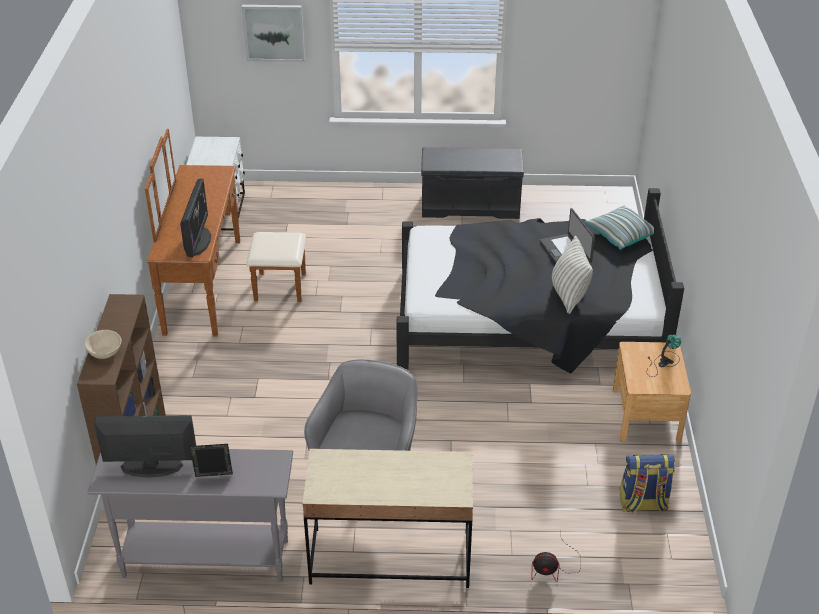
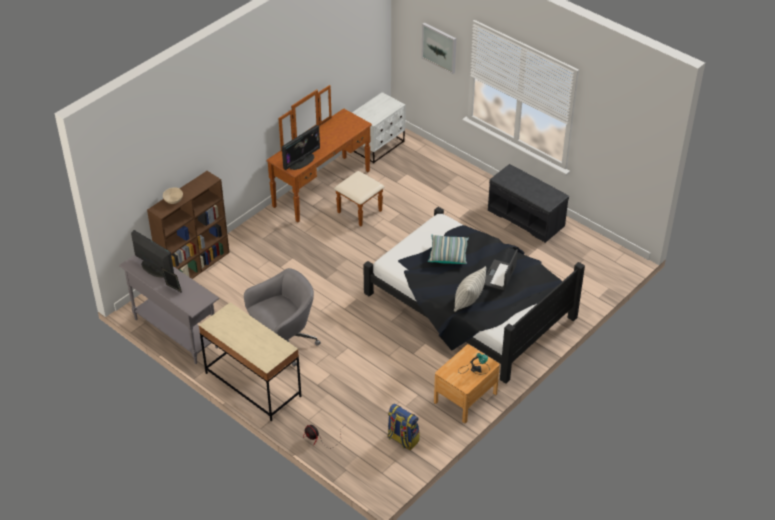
camera: 40 degrees right, 5 degrees up
pillow [584,206,654,250] -> pillow moved to [428,235,469,264]

